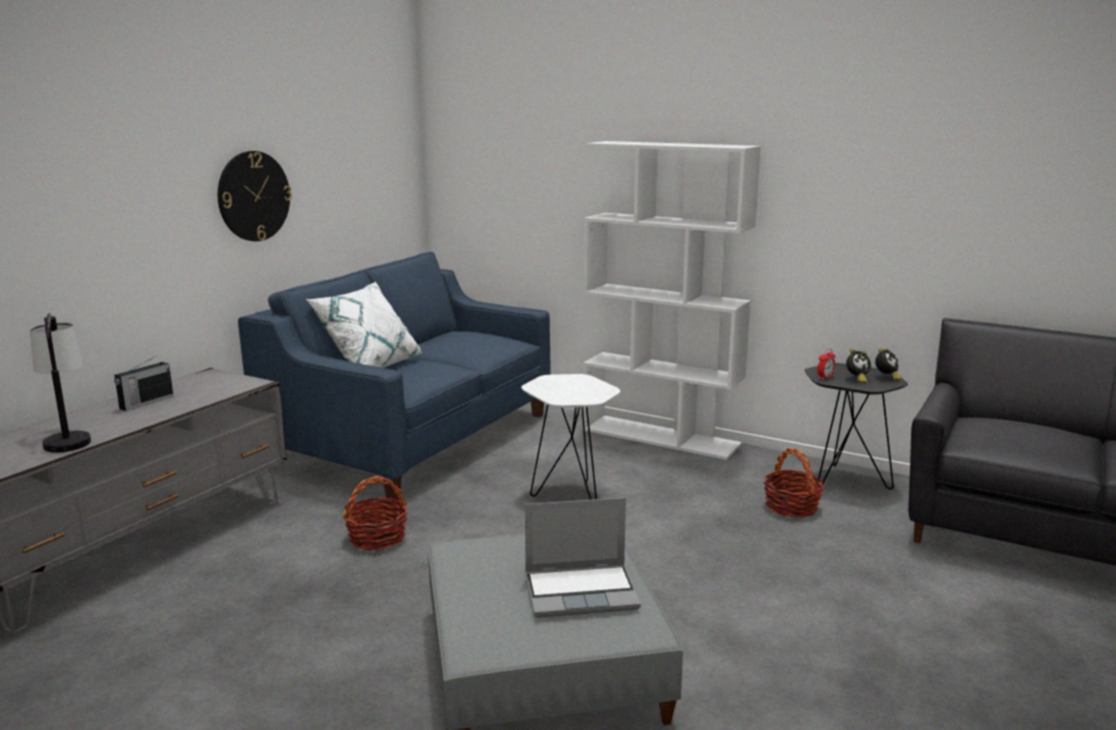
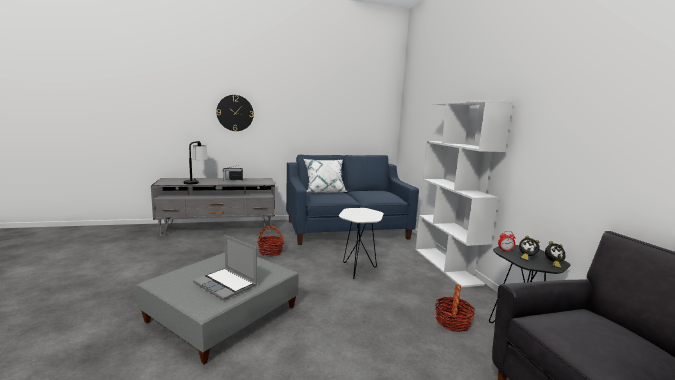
camera: 45 degrees right, 5 degrees down
wall clock [218,151,292,241] -> wall clock moved to [216,95,254,131]

